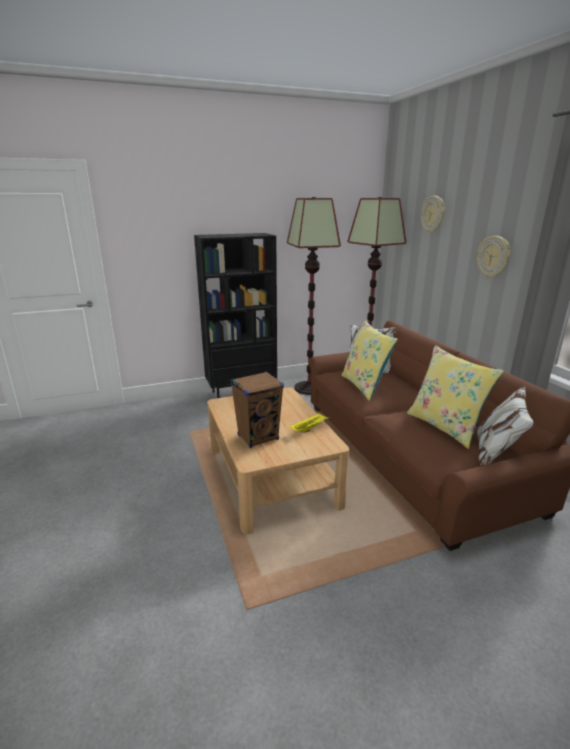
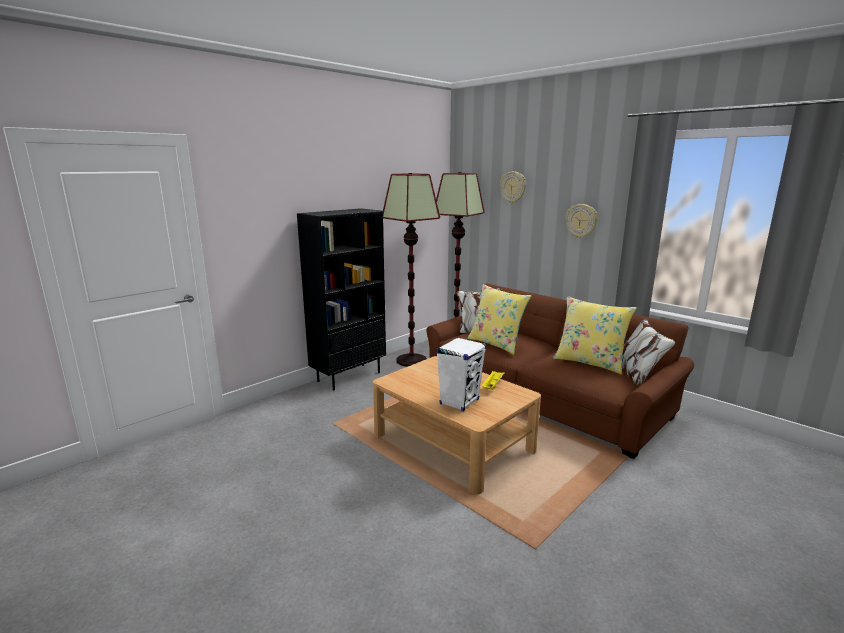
camera: 25 degrees left, 5 degrees down
brown speaker [230,371,284,448] -> white speaker [436,337,486,411]

